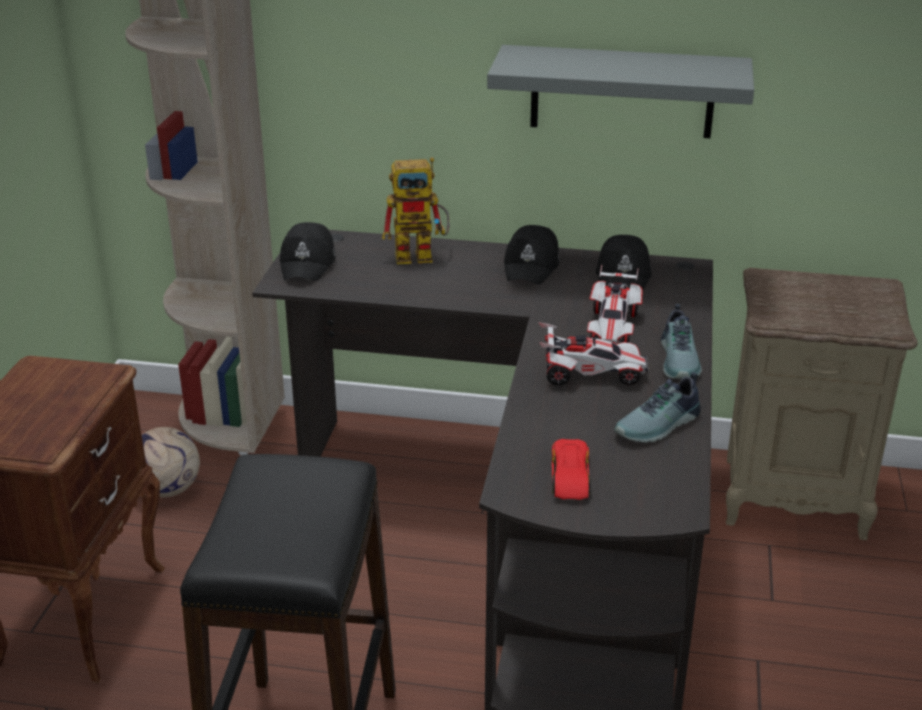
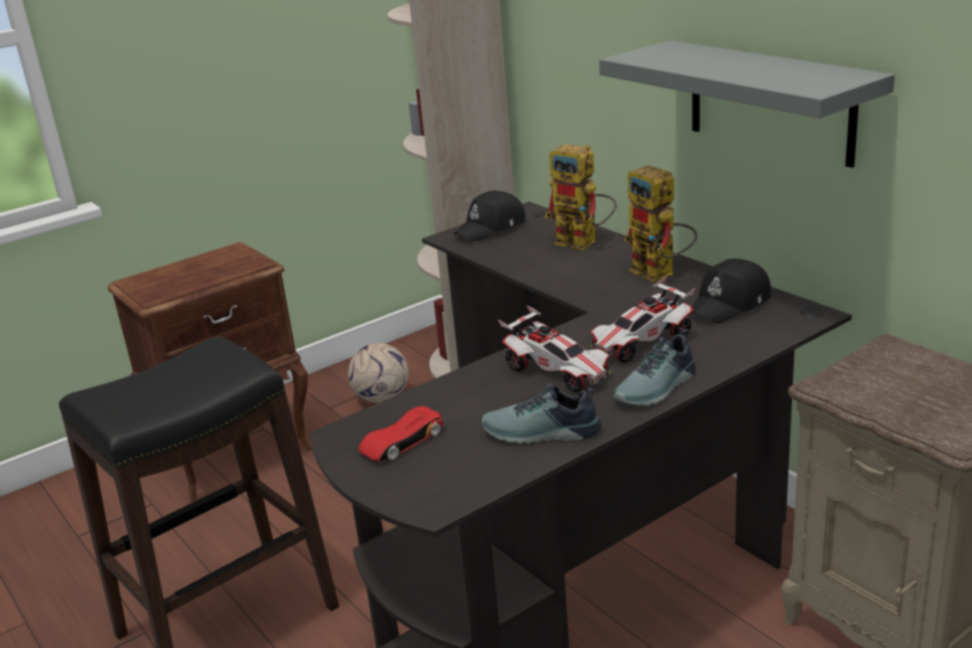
camera: 45 degrees right, 5 degrees down
black cap [504,225,559,285] -> toy robot [624,166,697,282]

